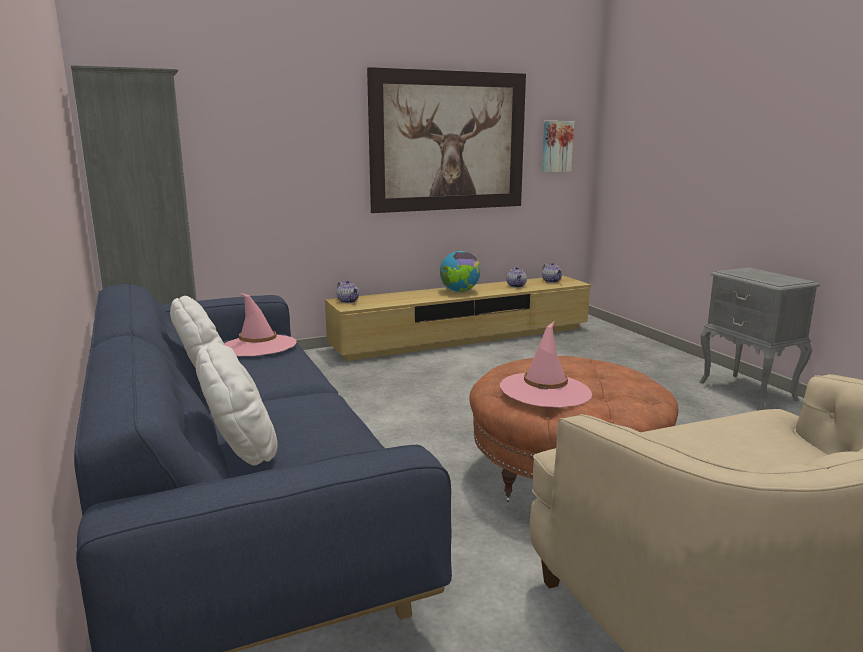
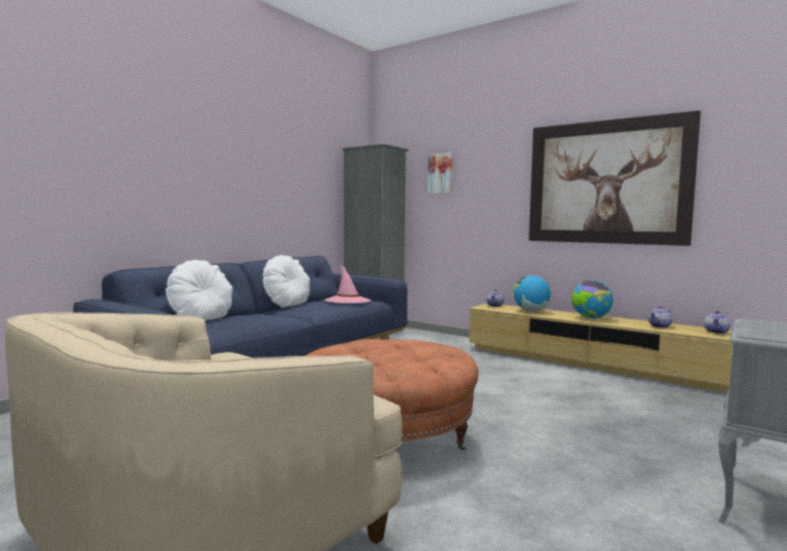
camera: 60 degrees right, 10 degrees down
pink hat [500,322,592,408] -> none
picture [542,121,574,172] -> picture moved to [427,152,453,194]
none -> globe [513,275,551,312]

